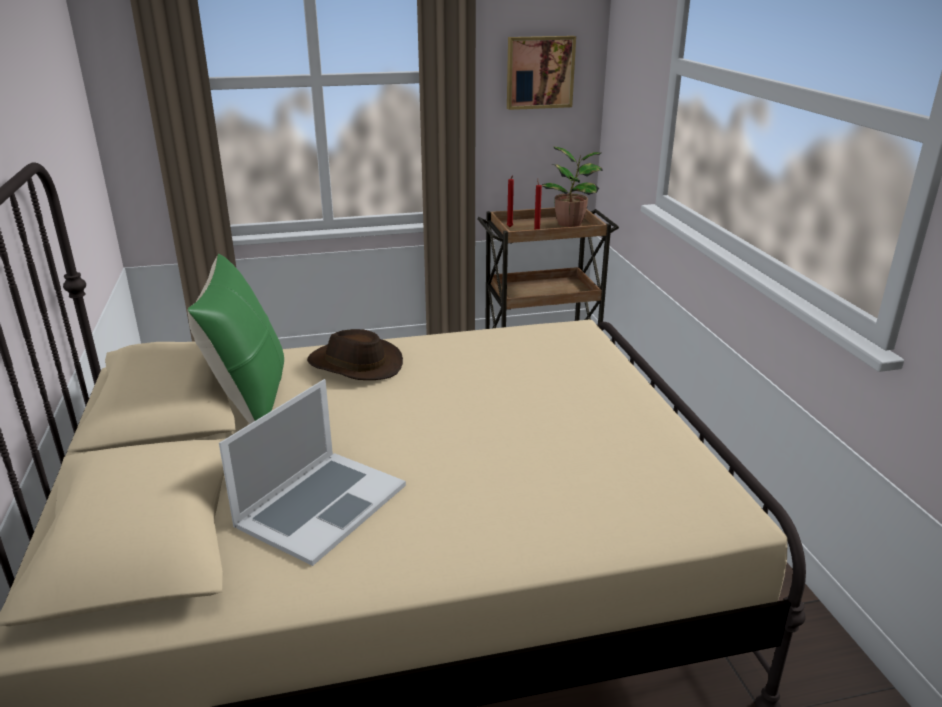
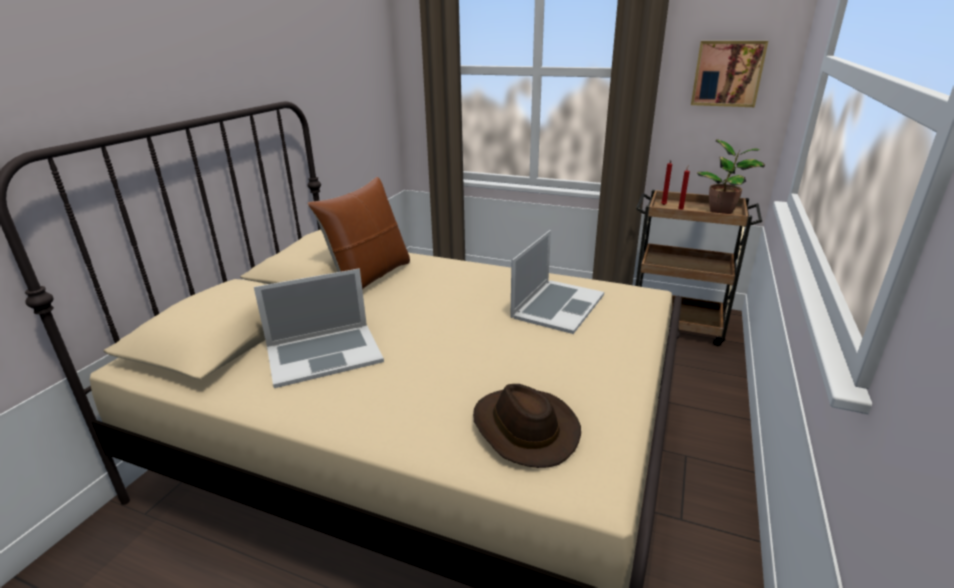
camera: 35 degrees right, 0 degrees up
green pillow [188,254,284,424] -> brown pillow [307,177,410,289]
brown hat [307,329,403,380] -> brown hat moved to [473,384,581,468]
none -> laptop [510,230,604,334]

